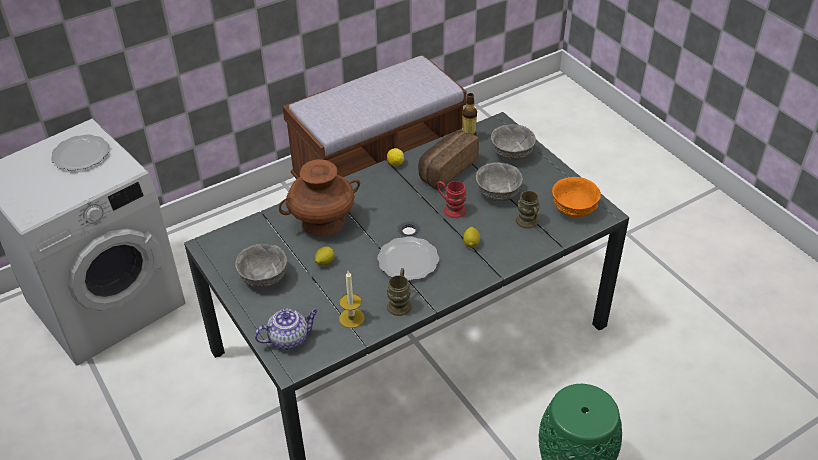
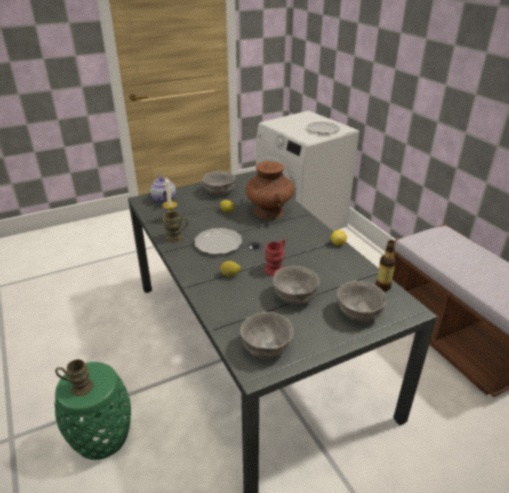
camera: 95 degrees right, 10 degrees down
bread [418,130,479,190] -> none
brown mug [516,191,540,229] -> brown mug moved to [55,359,93,396]
orange bowl [552,177,601,218] -> grey bowl [240,312,294,358]

